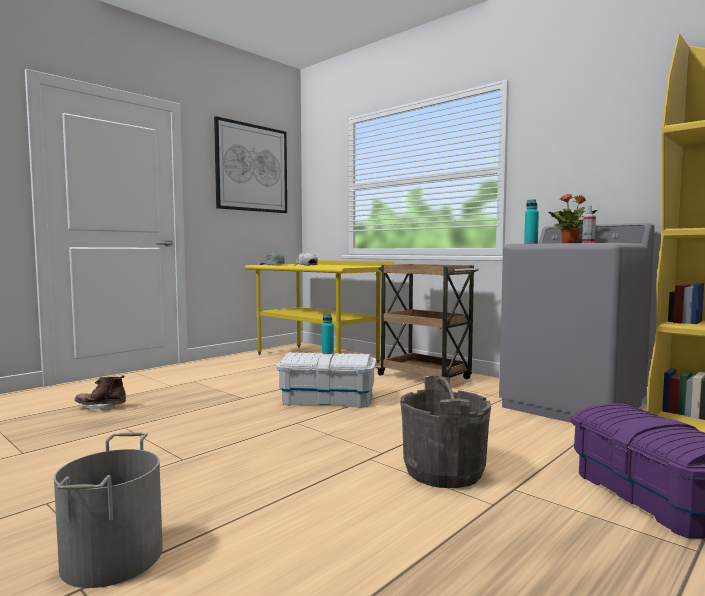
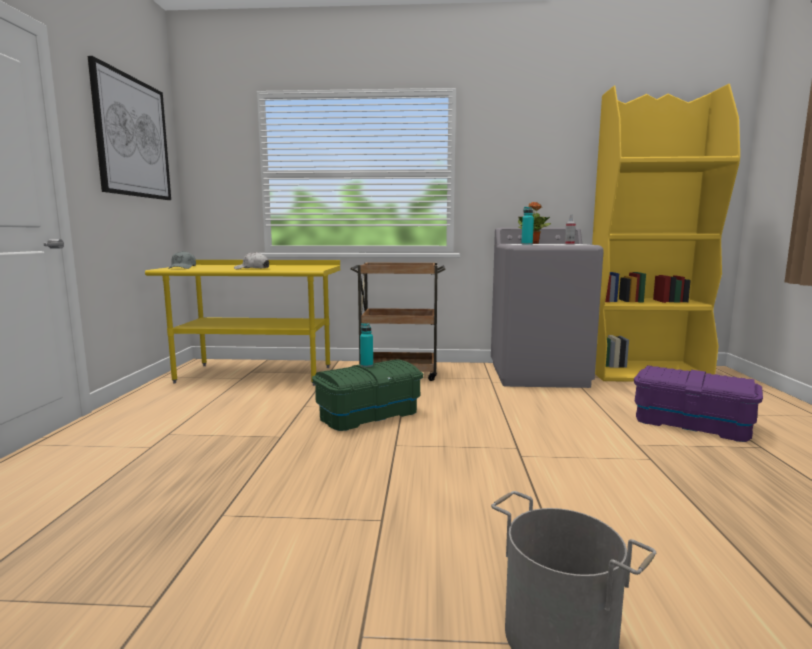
camera: 40 degrees left, 5 degrees up
brown boot [74,375,126,411] -> none
white storage box [276,352,376,408] -> green storage box [312,359,423,431]
grey bucket [400,375,491,488] -> none

